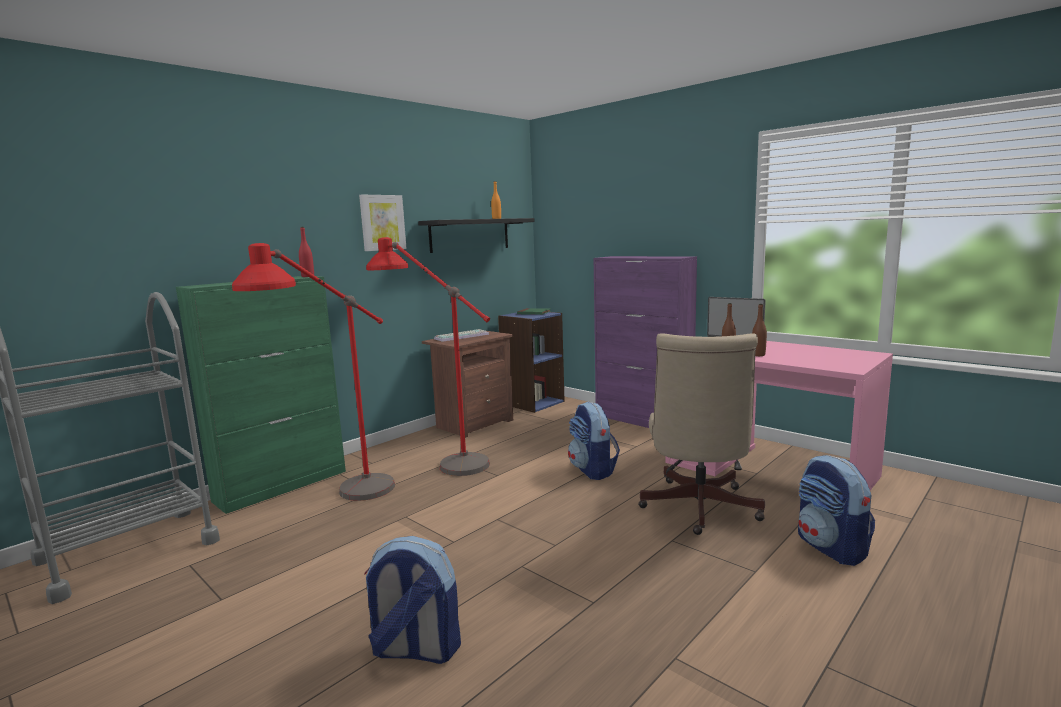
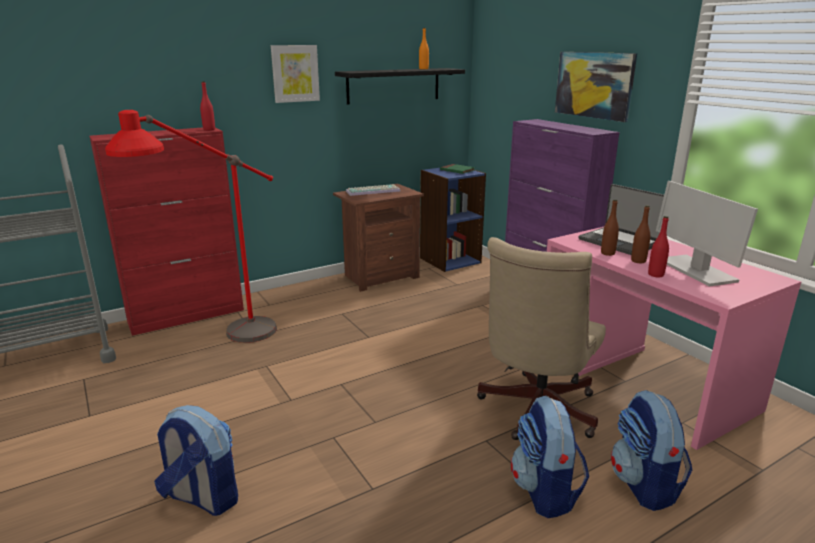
camera: 15 degrees right, 10 degrees up
green cabinet [176,276,346,514] -> red cabinet [90,127,244,336]
red floor lamp [366,237,490,476] -> none
backpack [568,402,620,480] -> backpack moved to [511,396,589,518]
none -> picture [555,52,637,122]
none -> red bottle [648,216,669,277]
none -> monitor [656,181,758,287]

